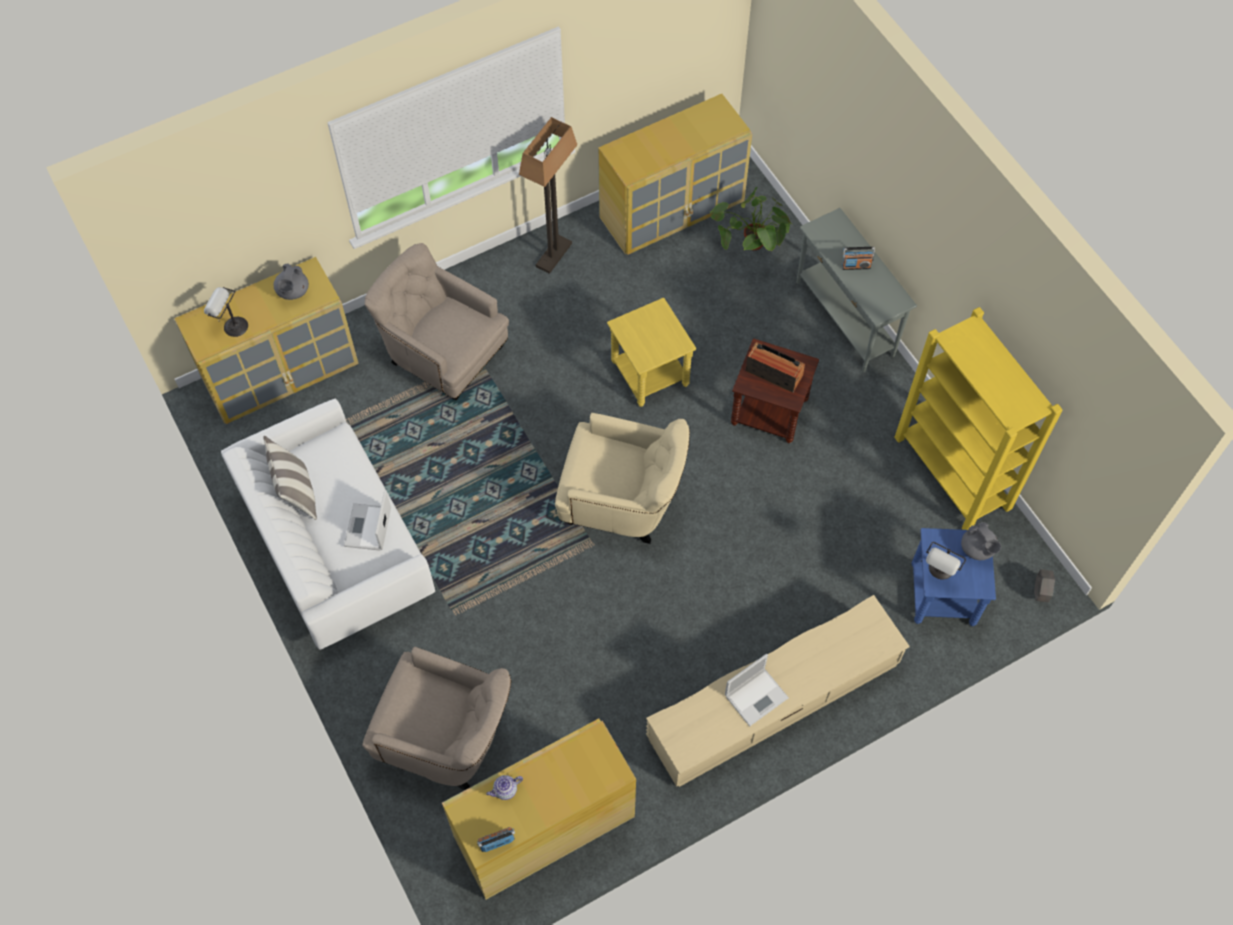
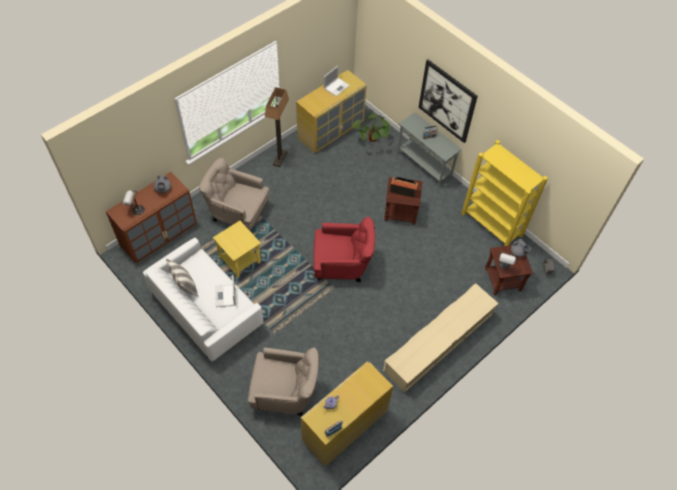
camera: 15 degrees left, 5 degrees down
yellow cabinet [174,257,359,424] -> brown cabinet [106,172,197,263]
beige armchair [555,413,690,544] -> red armchair [313,217,375,282]
yellow side table [607,298,696,407] -> yellow side table moved to [213,221,261,278]
laptop [725,654,789,726] -> laptop moved to [324,66,350,96]
blue side table [912,528,996,626] -> brown side table [485,245,533,295]
none -> picture [418,60,478,143]

